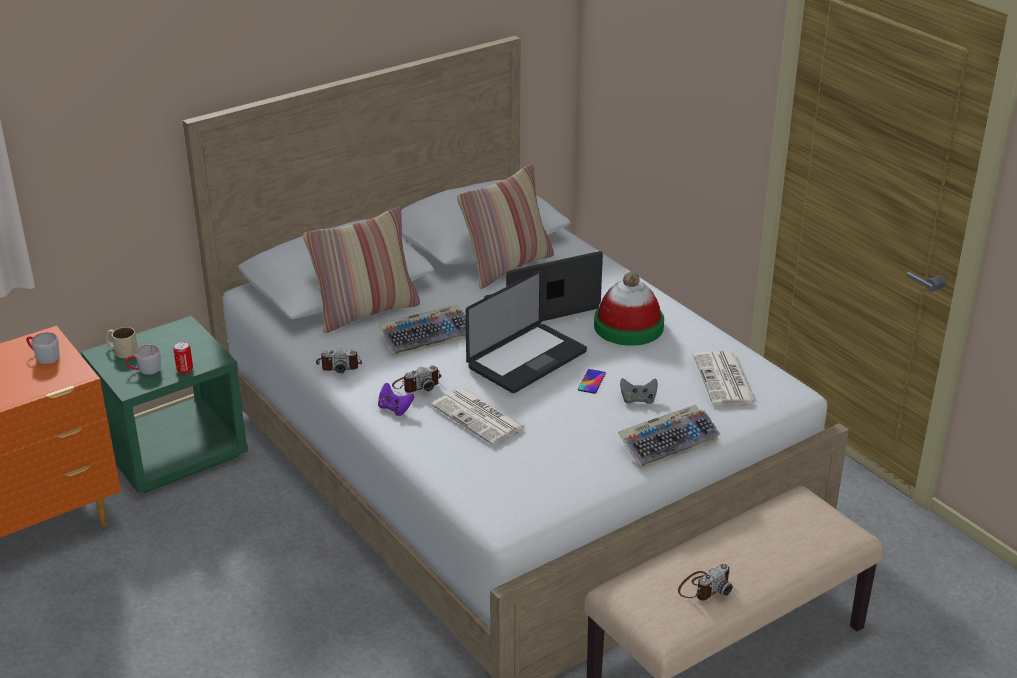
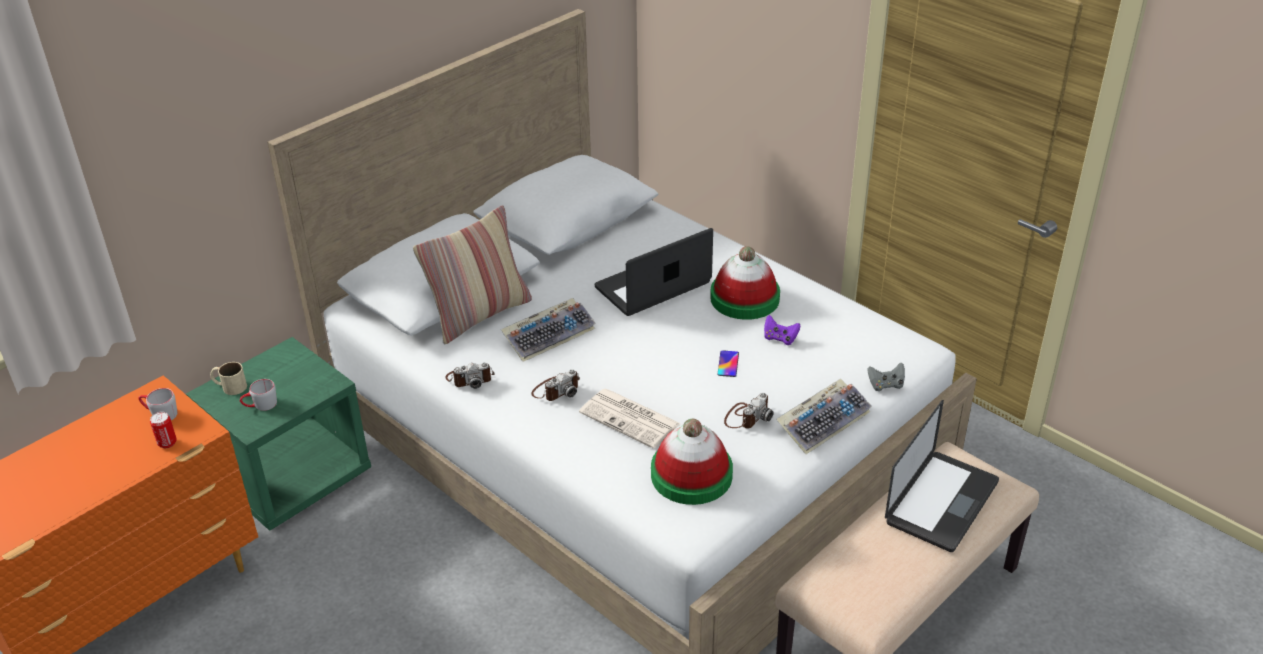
camera: 10 degrees left, 5 degrees up
can [173,341,193,374] -> can moved to [150,412,177,448]
purple game controller [378,383,414,416] -> purple game controller moved to [764,315,801,345]
pillow [457,164,554,289] -> none
laptop [465,270,587,393] -> laptop moved to [885,400,999,552]
grey game controller [620,378,658,404] -> grey game controller moved to [867,363,905,391]
camera [678,563,733,601] -> camera moved to [724,393,774,429]
newspaper [693,351,758,406] -> none
none -> hat [651,419,733,505]

